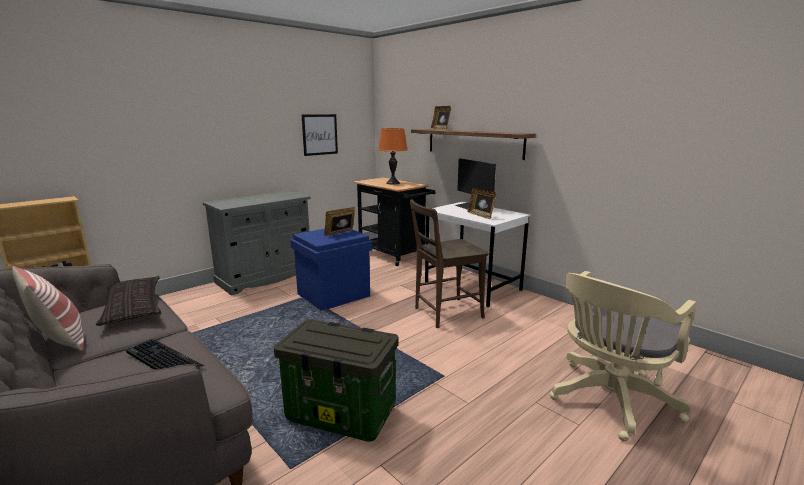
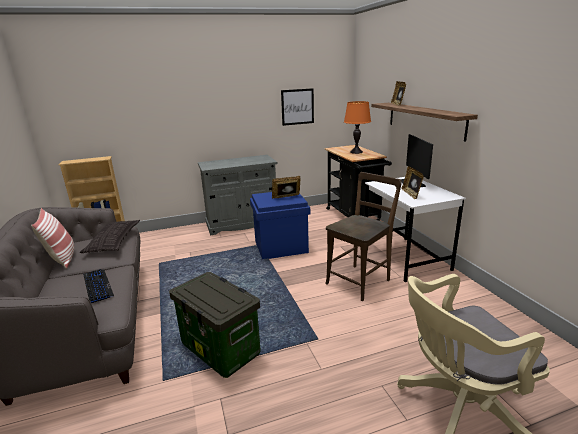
camera: 25 degrees right, 5 degrees up
brown chair [410,200,489,328] -> brown chair turned 135 degrees clockwise [325,172,402,301]

